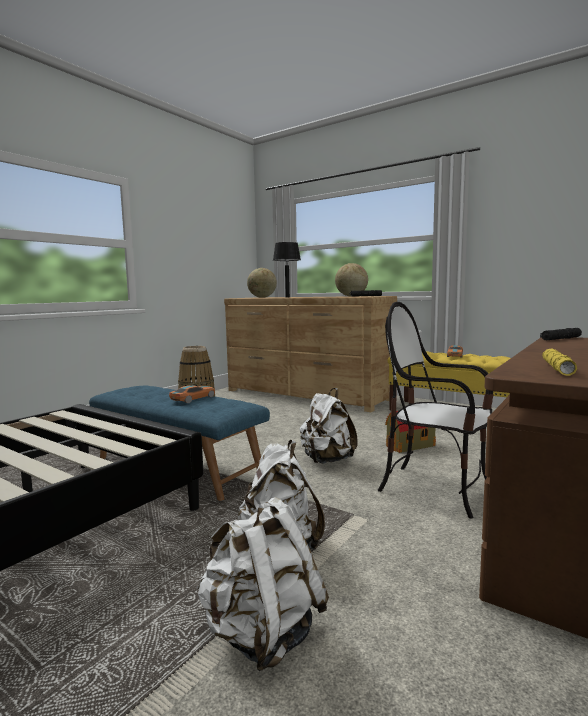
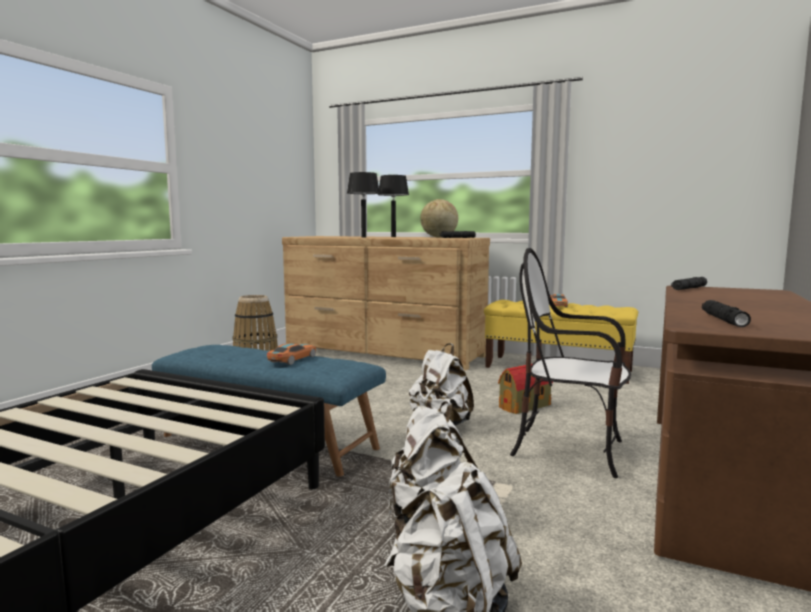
camera: 10 degrees left, 0 degrees up
globe [247,268,277,298] -> none
yellow flashlight [542,348,577,376] -> black flashlight [702,300,751,327]
none -> black table lamp [378,175,409,237]

